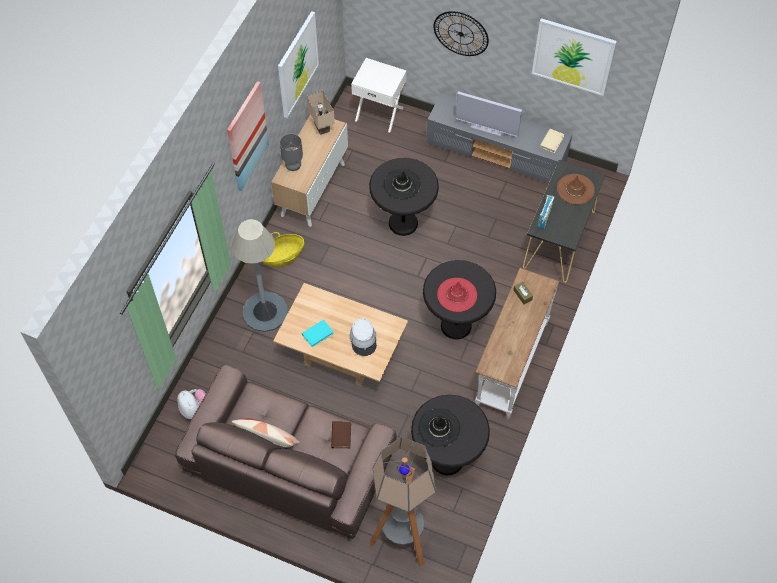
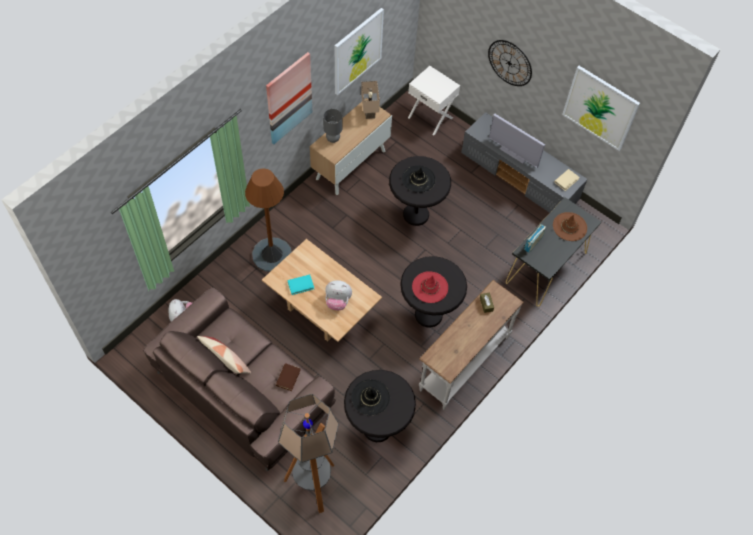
camera: 15 degrees right, 0 degrees up
grey floor lamp [232,219,287,332] -> brown floor lamp [245,168,291,272]
basket [262,232,304,267] -> none
grey hat [350,318,377,356] -> plush toy [325,280,352,310]

